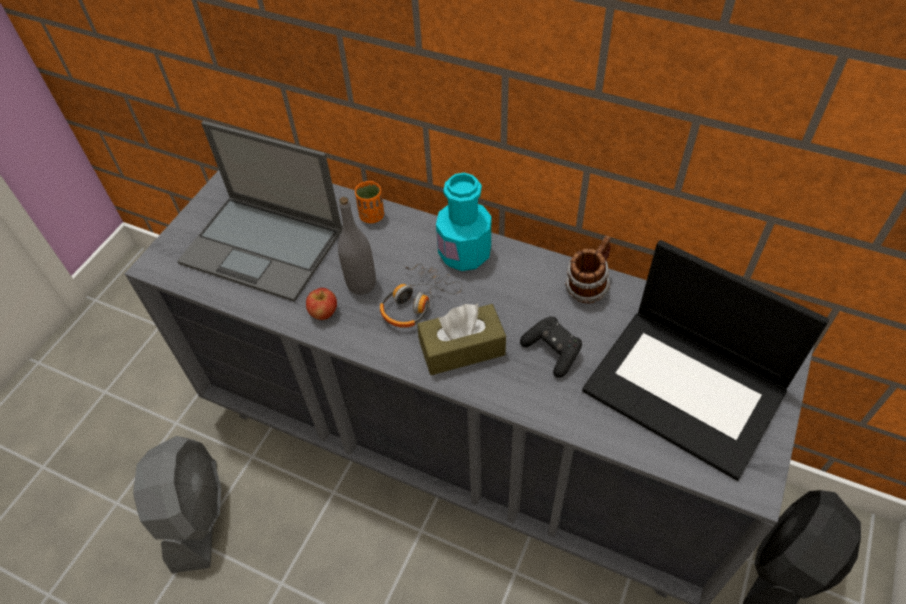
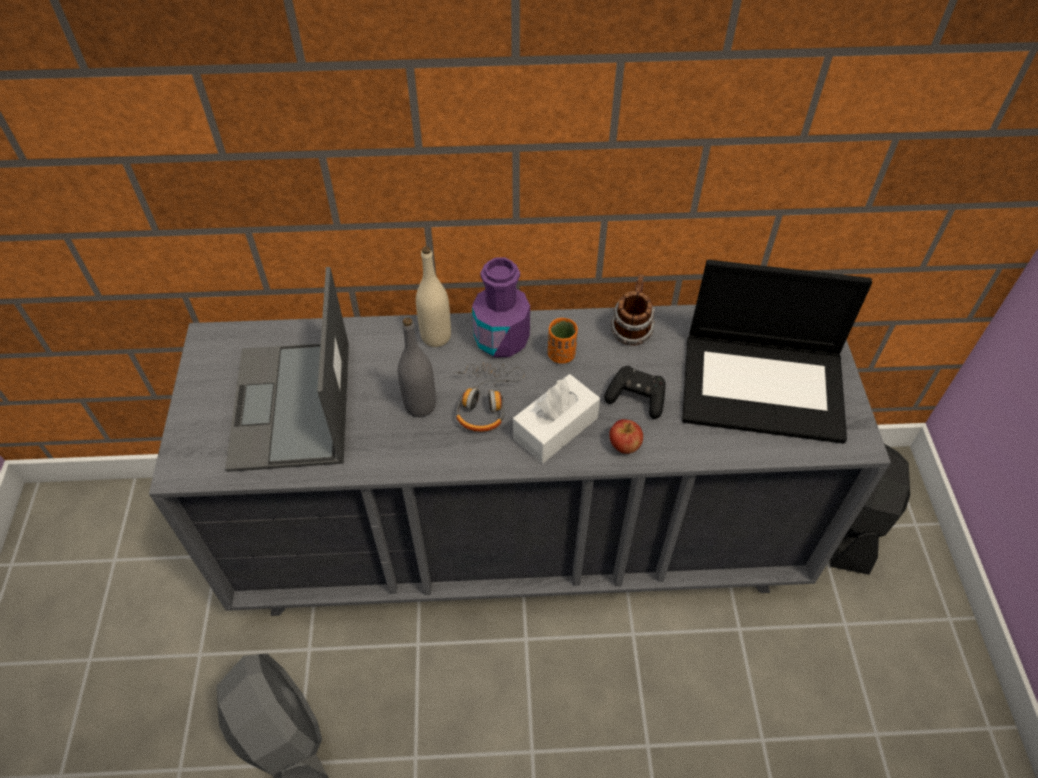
camera: 30 degrees left, 0 degrees up
laptop [177,121,343,302] -> laptop turned 90 degrees clockwise [225,267,349,472]
apple [306,288,337,320] -> apple moved to [609,419,643,454]
orange cup [355,181,384,223] -> orange cup moved to [548,318,578,364]
brown tissue box [417,303,506,375] -> white tissue box [513,374,600,463]
turquoise bottle [436,173,491,271] -> purple bottle [472,258,530,357]
none -> beige bottle [416,246,451,347]

